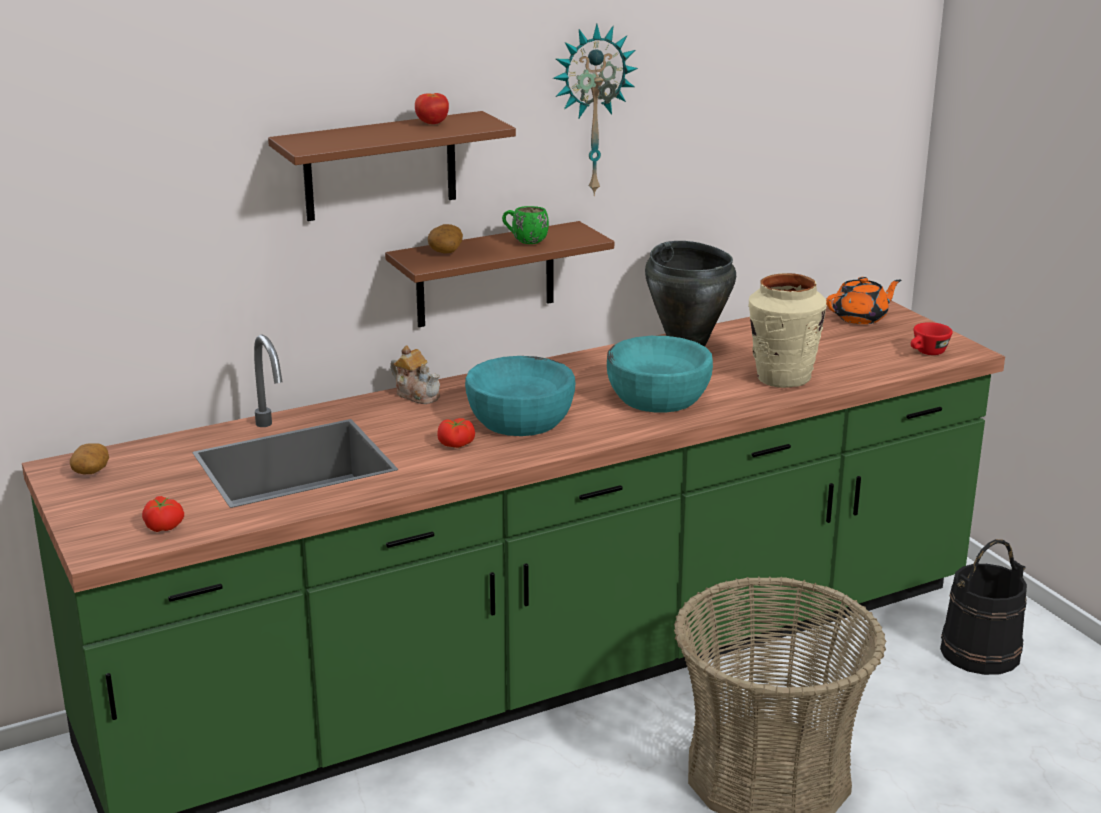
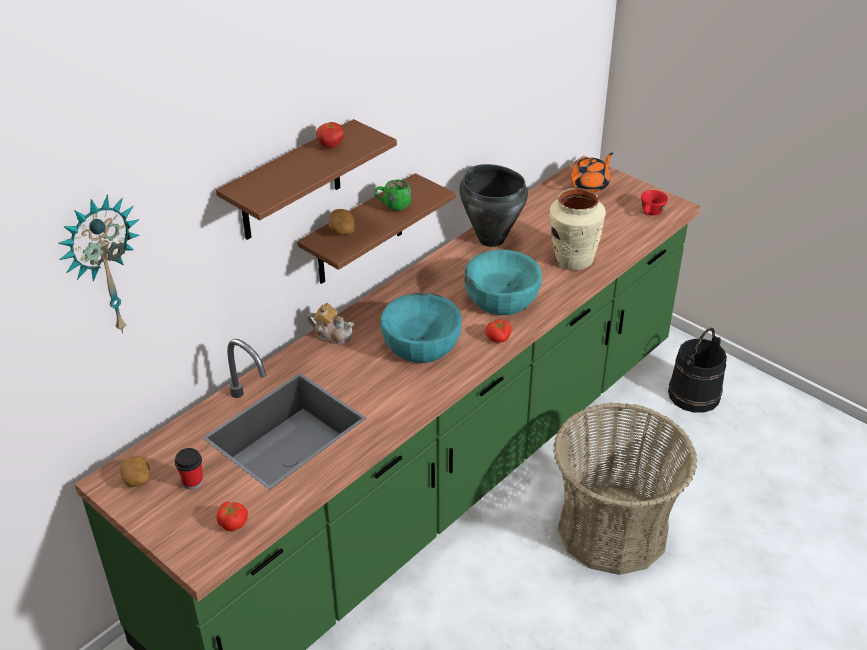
camera: 20 degrees left, 15 degrees up
tomato [437,418,475,448] -> tomato moved to [485,319,511,342]
wall clock [553,24,638,196] -> wall clock moved to [58,194,139,334]
none -> cup [175,448,203,490]

